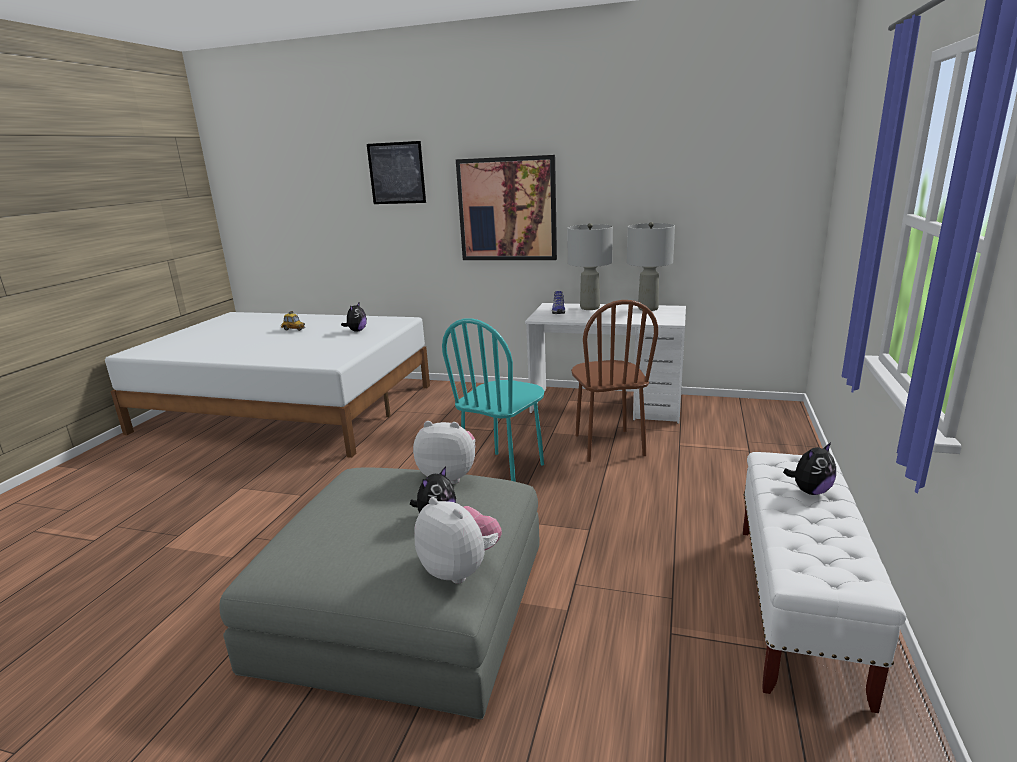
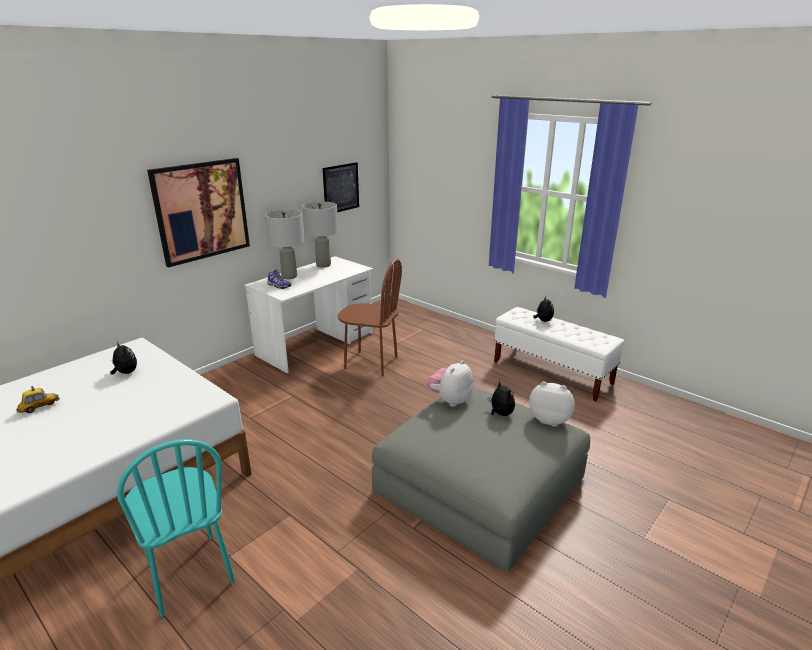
camera: 65 degrees left, 5 degrees up
picture [367,141,426,204] -> picture moved to [323,162,359,212]
plush toy [414,497,502,584] -> plush toy turned 45 degrees clockwise [529,381,575,427]
turquoise chair [442,318,544,482] -> turquoise chair moved to [117,439,235,617]

